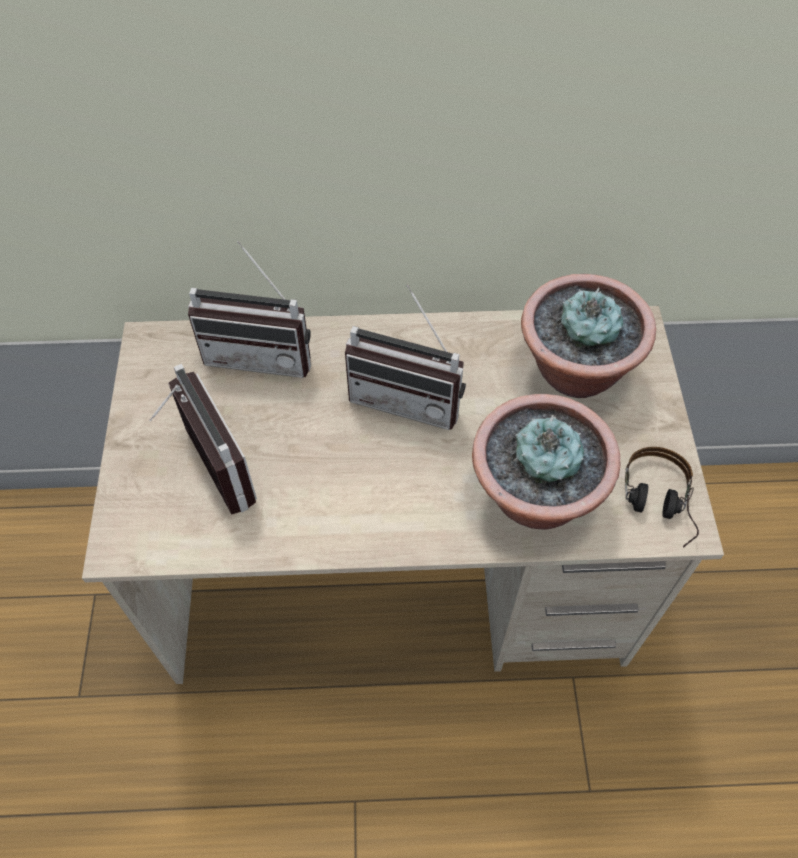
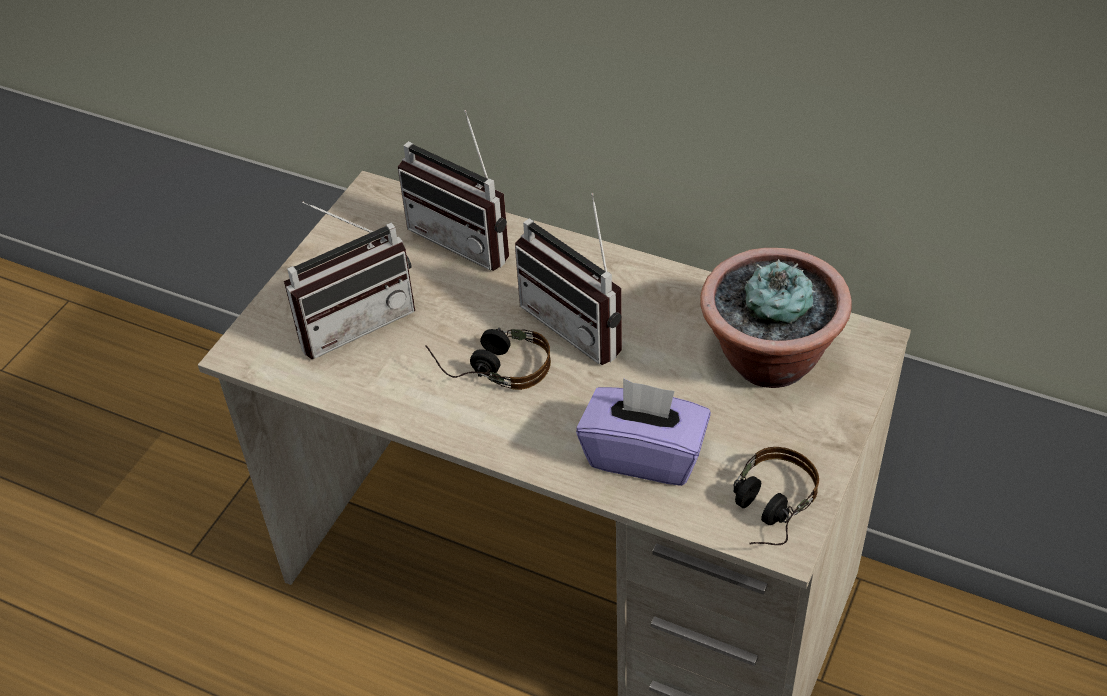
camera: 30 degrees right, 10 degrees down
radio [149,364,257,515] -> radio turned 60 degrees clockwise [284,202,415,360]
potted plant [472,394,620,530] -> purple tissue box [576,378,711,486]
none -> headphones [425,328,551,390]

